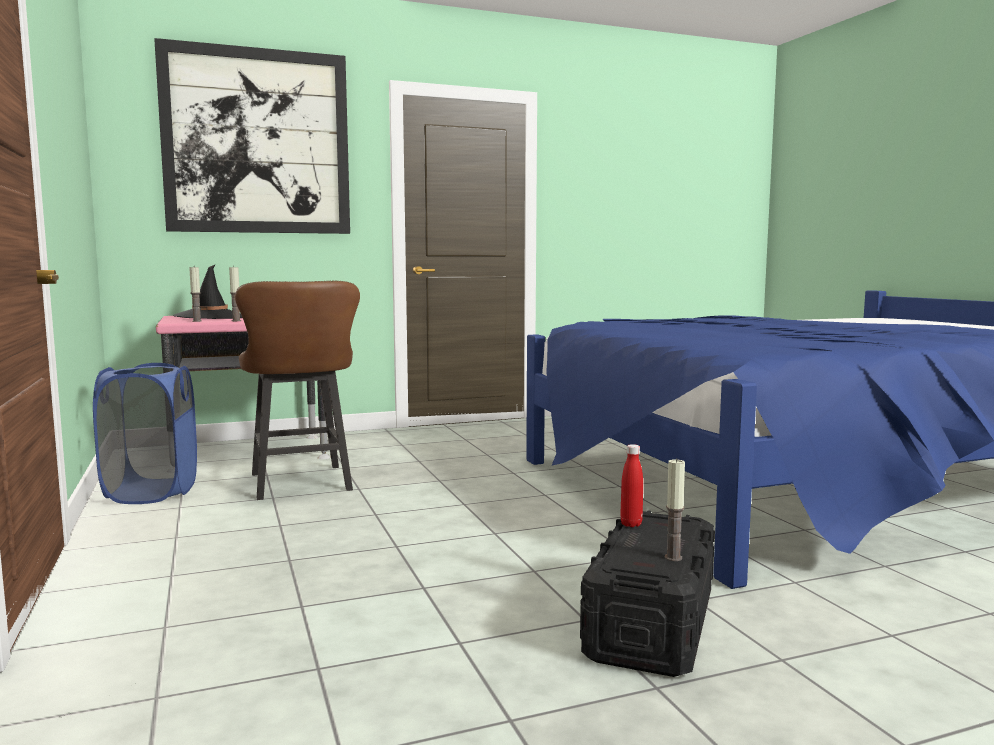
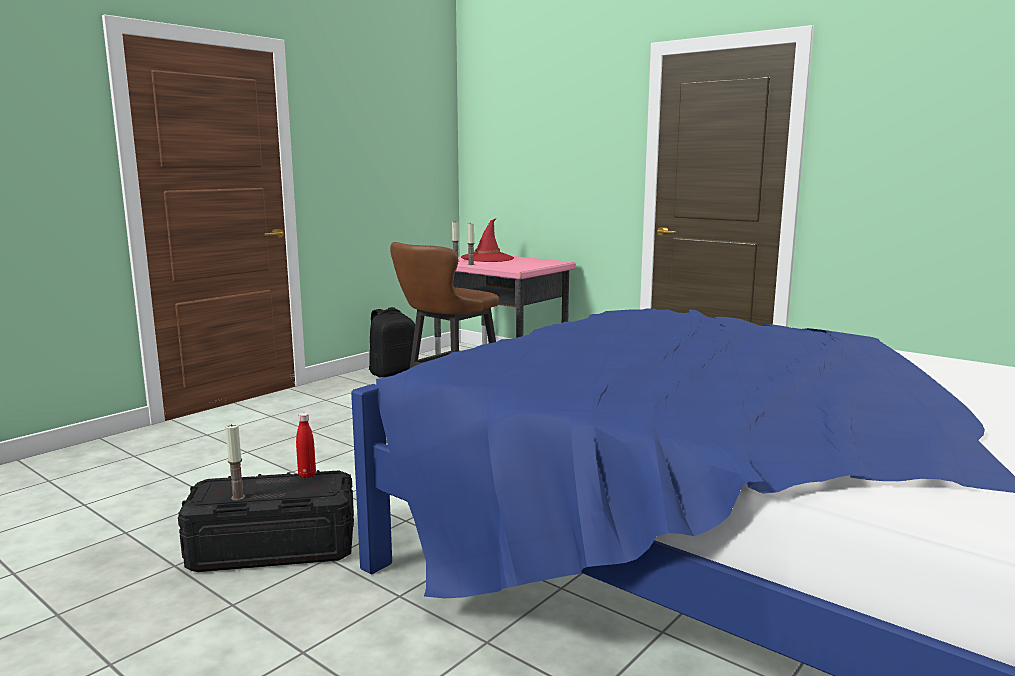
camera: 60 degrees right, 5 degrees up
blue laundry basket [93,363,197,504] -> black backpack [369,307,415,378]
picture [154,38,350,234] -> none
black hat [173,265,242,319] -> red hat [461,218,514,262]

